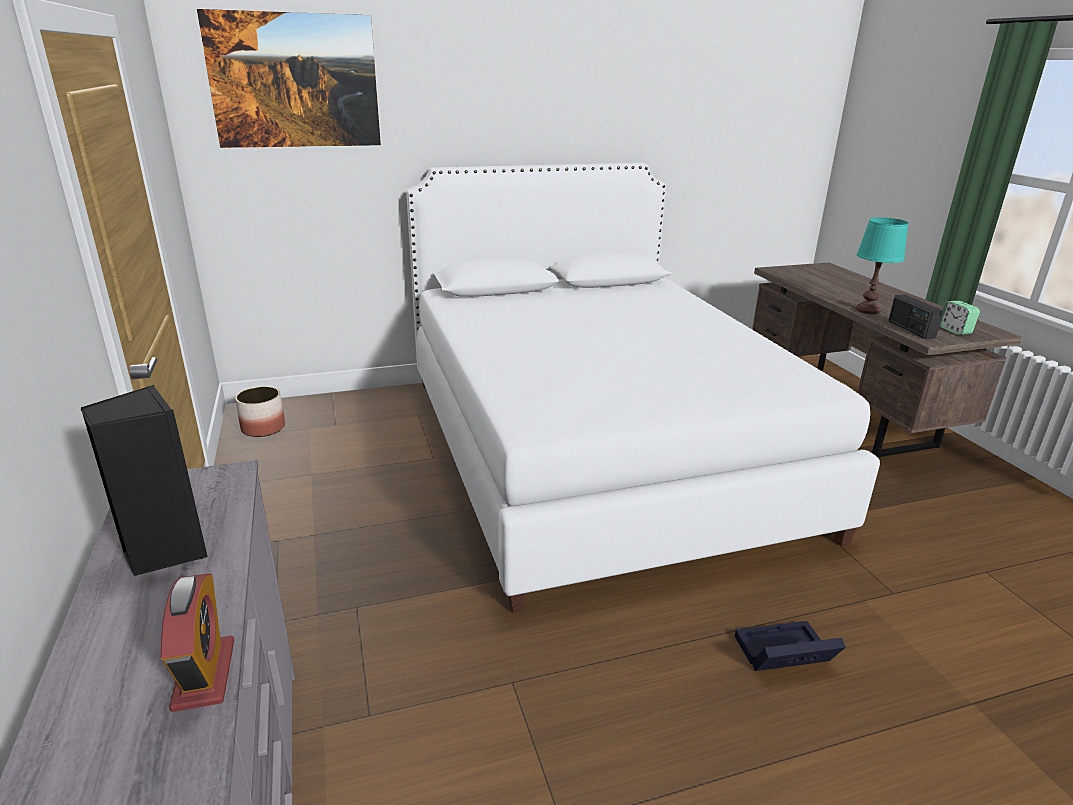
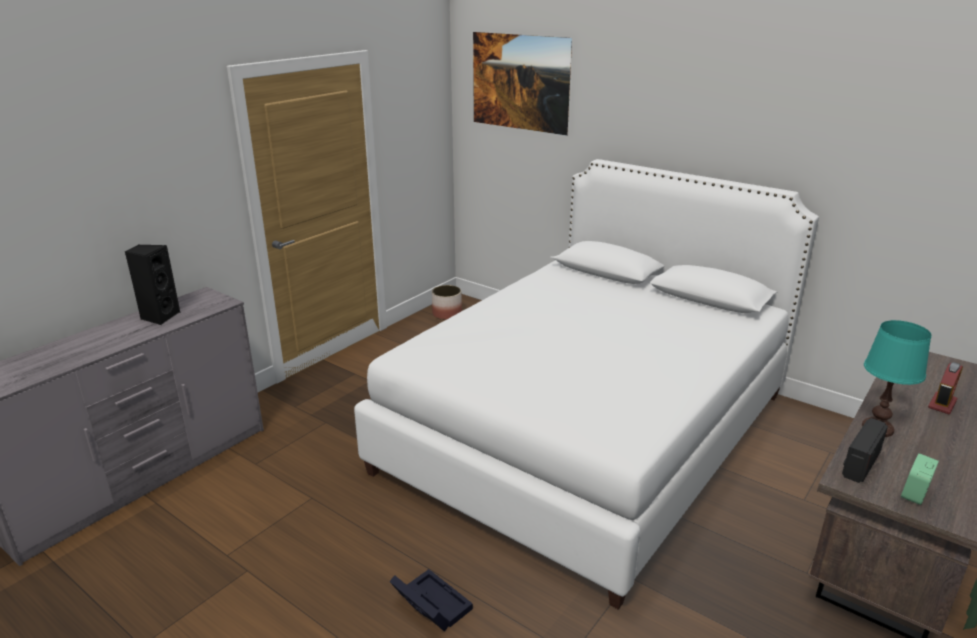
camera: 55 degrees right, 0 degrees up
alarm clock [161,574,234,712] -> alarm clock moved to [928,362,963,414]

